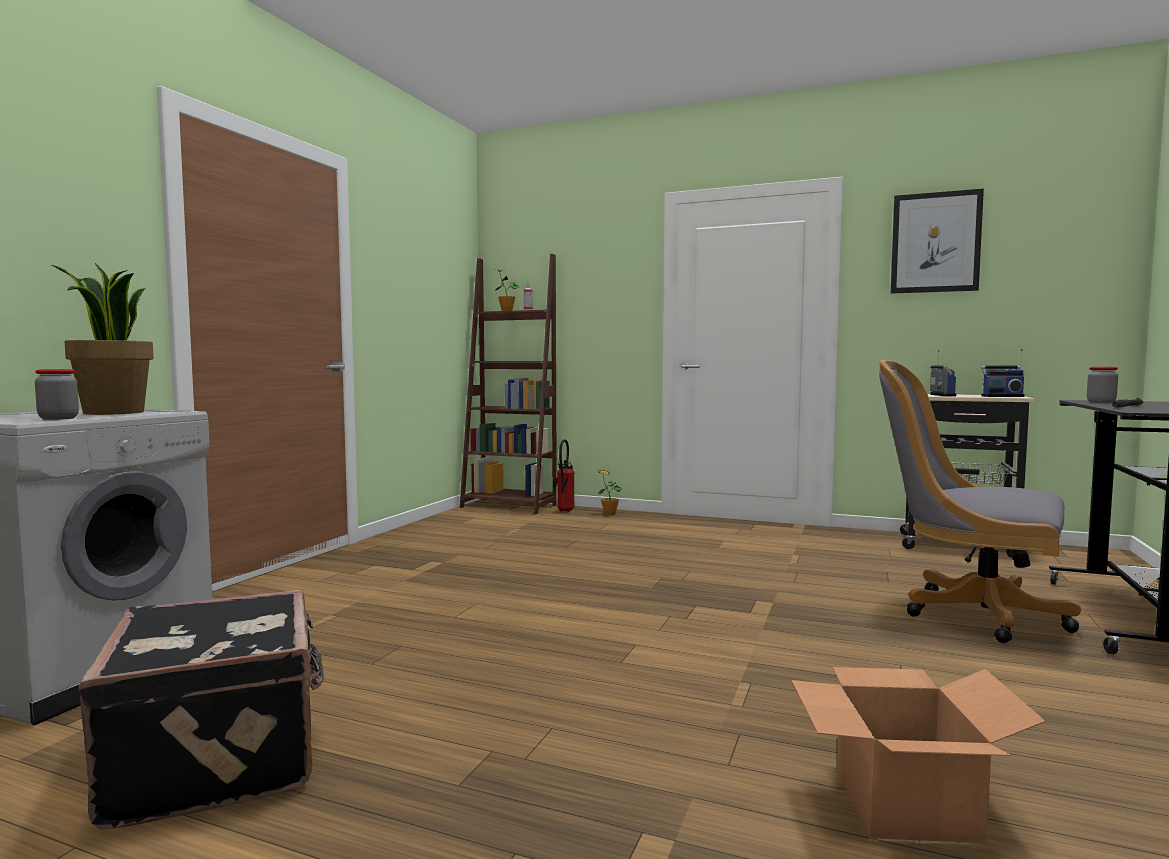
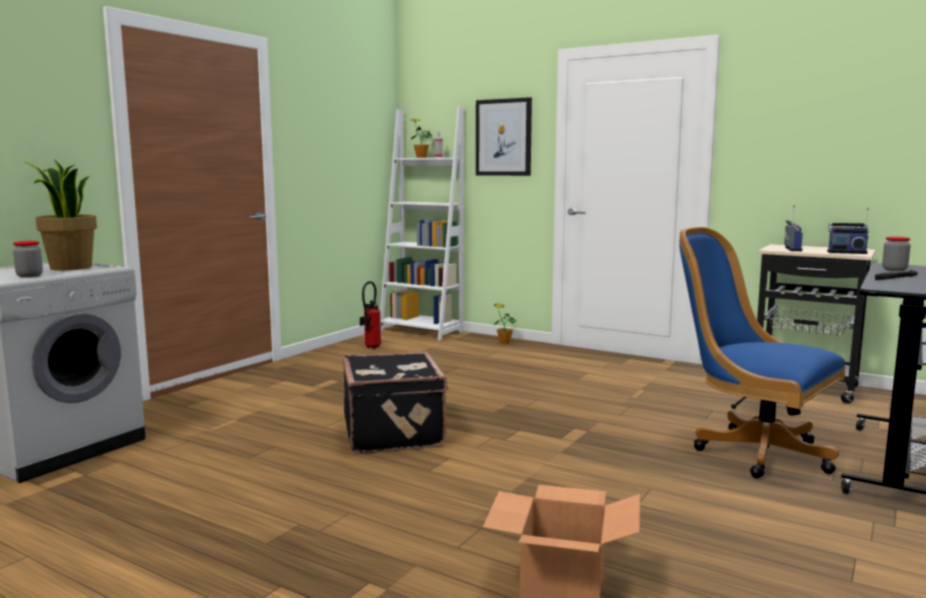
camera: 10 degrees right, 5 degrees up
black suitcase [79,590,324,830] -> black suitcase moved to [343,352,448,453]
brown bookcase [460,254,557,515] -> white bookcase [380,106,463,340]
fire extinguisher [552,439,574,512] -> fire extinguisher moved to [360,281,381,349]
grey office chair [879,360,1081,643] -> blue office chair [679,227,845,478]
picture [891,189,984,294] -> picture moved to [476,97,532,176]

